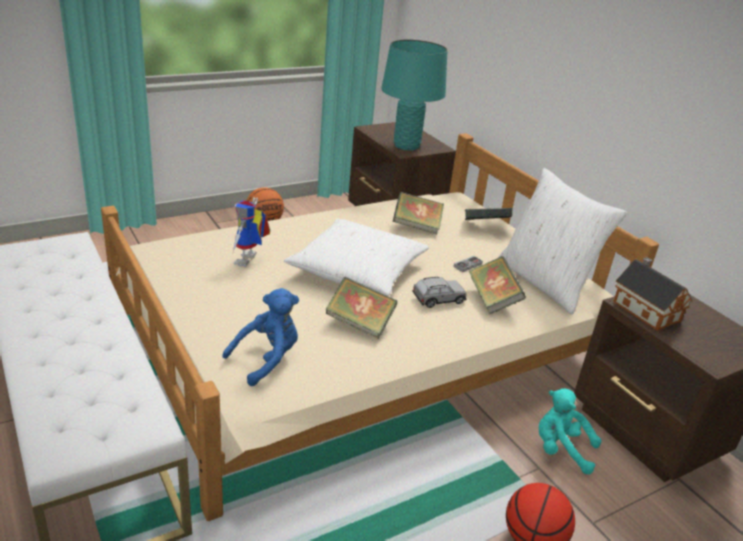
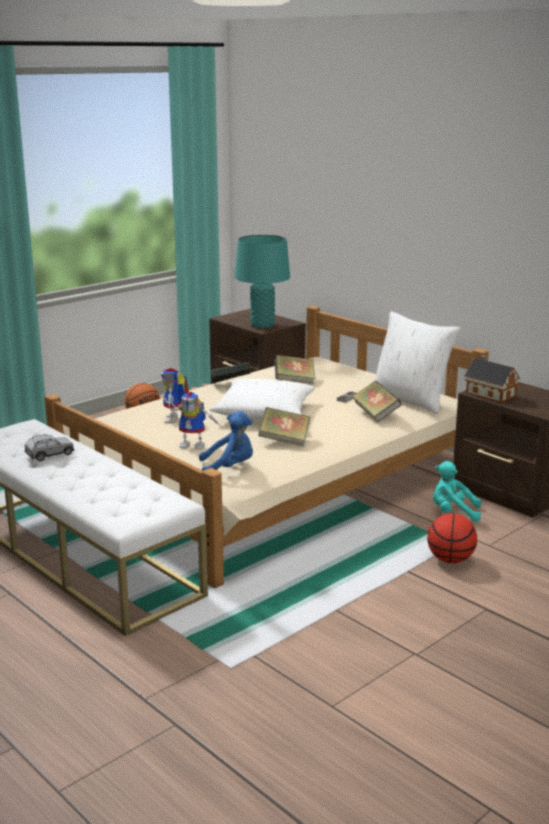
camera: 10 degrees left, 10 degrees down
blue plush toy [222,288,299,386] -> blue plush toy turned 45 degrees clockwise [199,411,253,471]
grey toy car [412,277,467,308] -> grey toy car moved to [24,434,75,462]
book [465,208,513,220] -> book moved to [211,362,251,382]
none -> toy robot [164,391,220,450]

